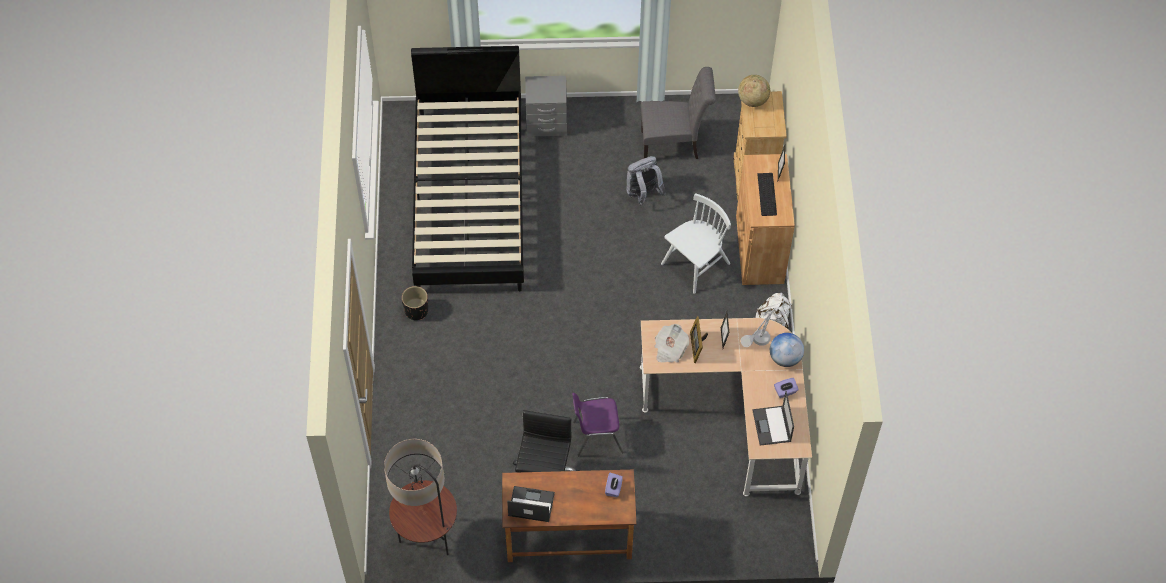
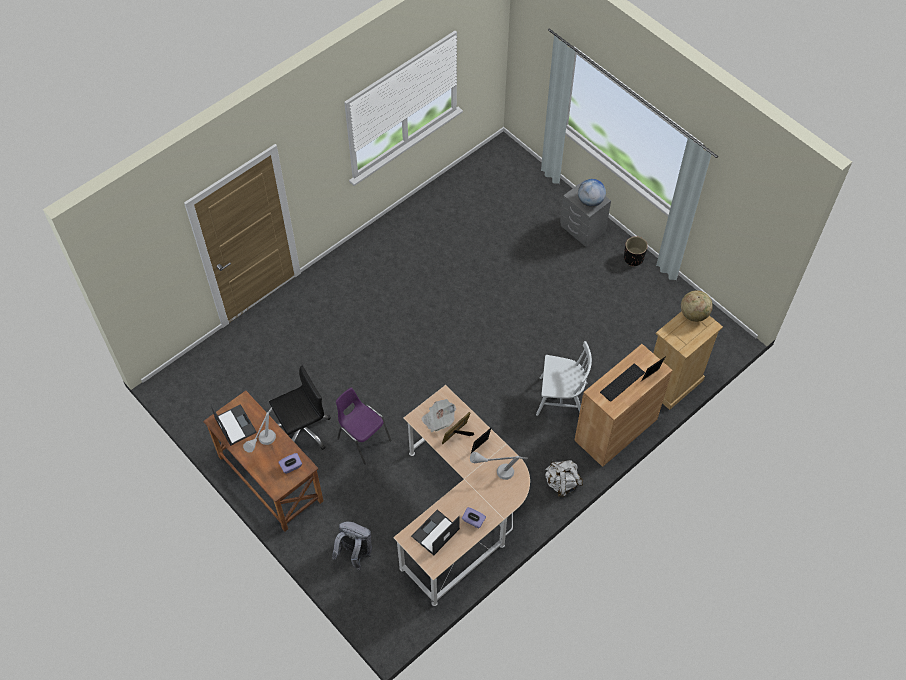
camera: 50 degrees right, 0 degrees up
floor lamp [384,439,457,555] -> none
black planter [402,286,428,320] -> black planter moved to [624,236,648,266]
black bed [411,46,524,291] -> none
grey backpack [626,156,666,206] -> grey backpack moved to [332,522,372,570]
grey chair [641,67,716,159] -> none
globe [770,333,804,367] -> globe moved to [578,179,606,207]
none -> grey table lamp [243,407,276,453]

